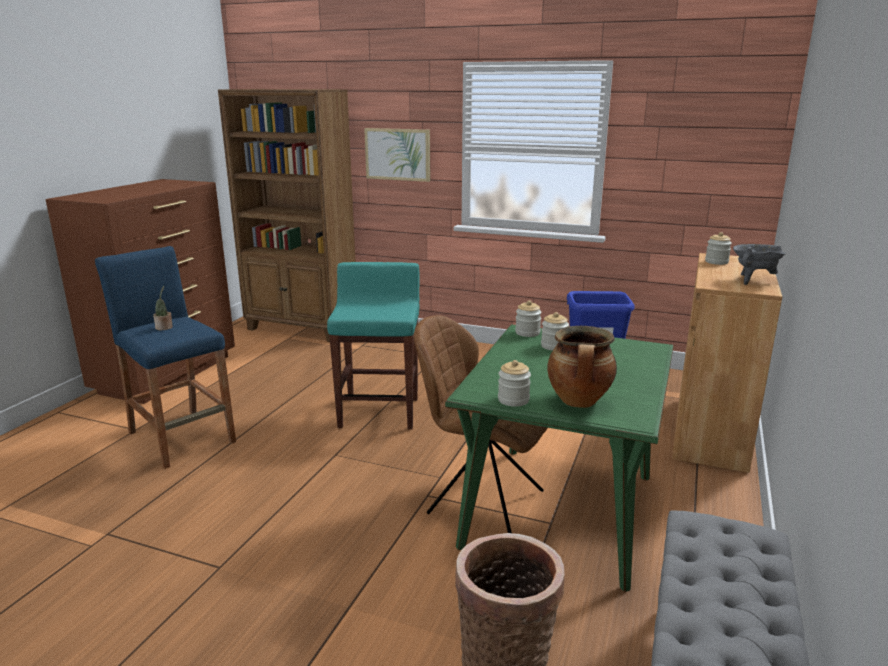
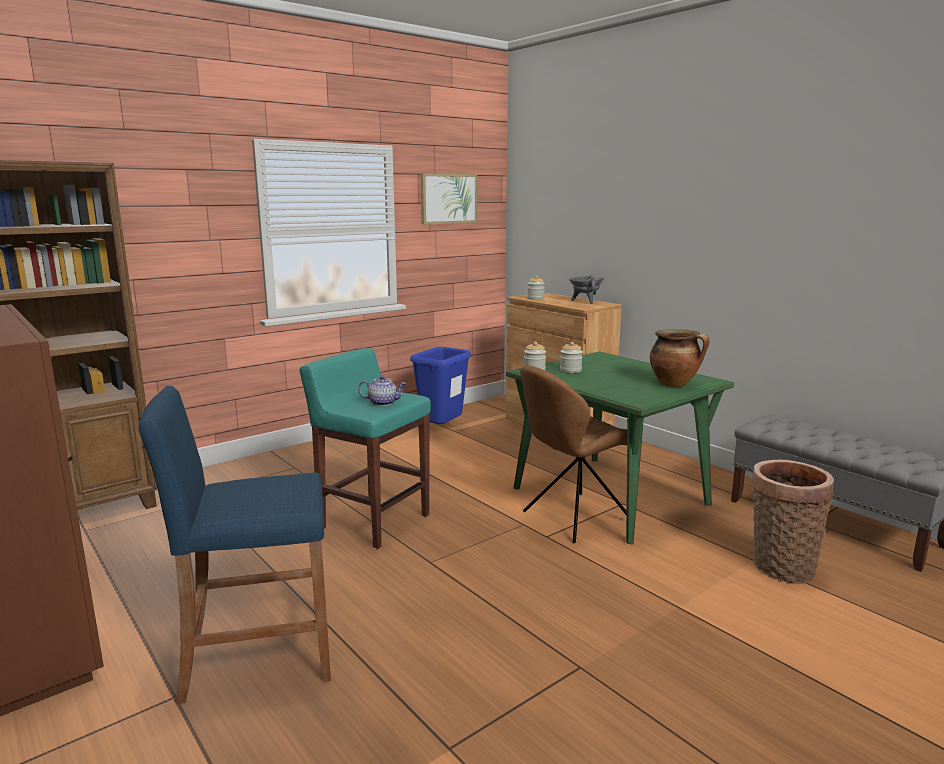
camera: 60 degrees left, 5 degrees down
potted plant [153,286,173,330] -> none
picture [364,128,430,182] -> picture moved to [421,173,477,225]
jar [498,360,531,407] -> none
none -> teapot [358,376,406,406]

